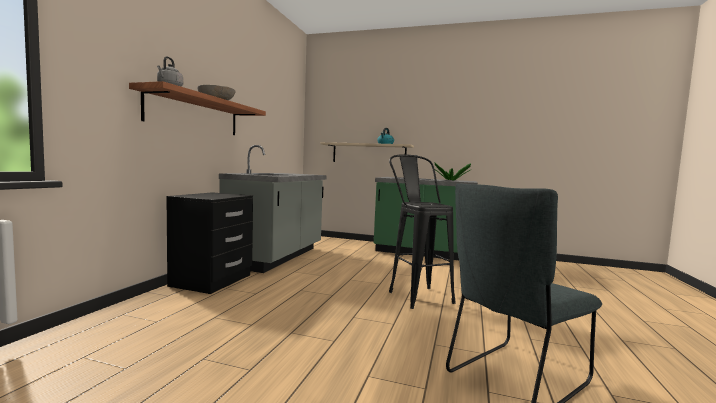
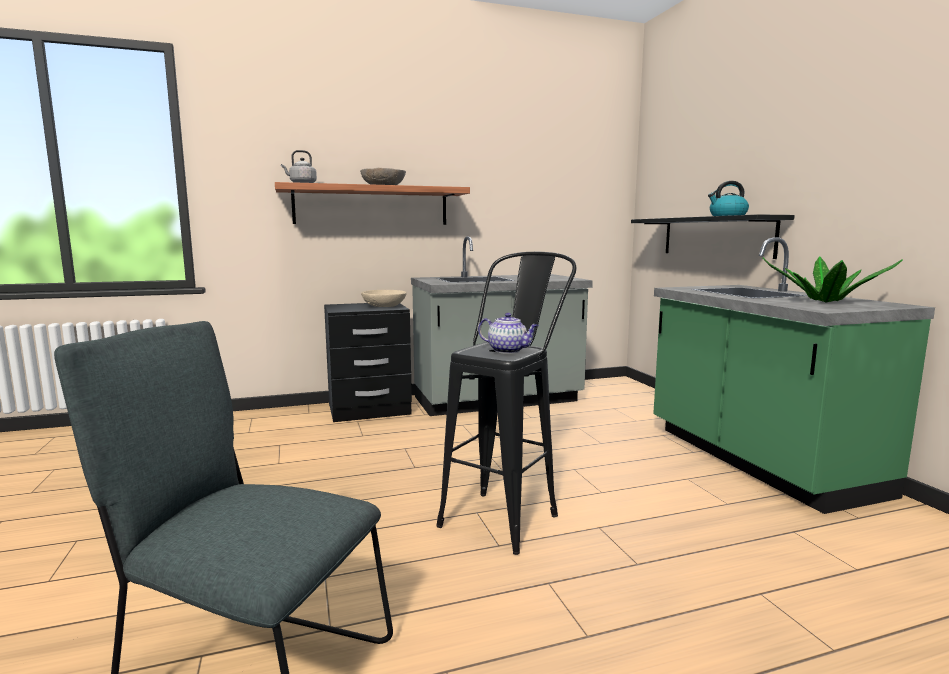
camera: 55 degrees right, 5 degrees up
beige shelf [320,142,414,162] -> black shelf [631,214,795,259]
none -> beige bowl [361,290,407,307]
none -> teapot [478,313,539,354]

